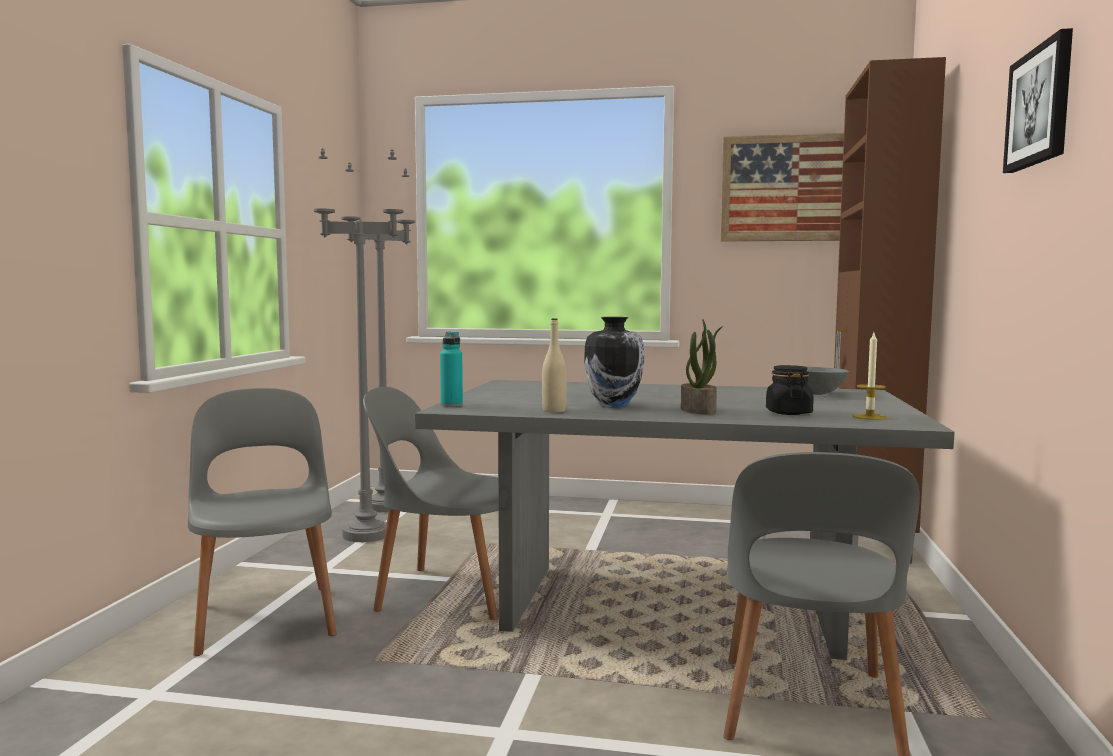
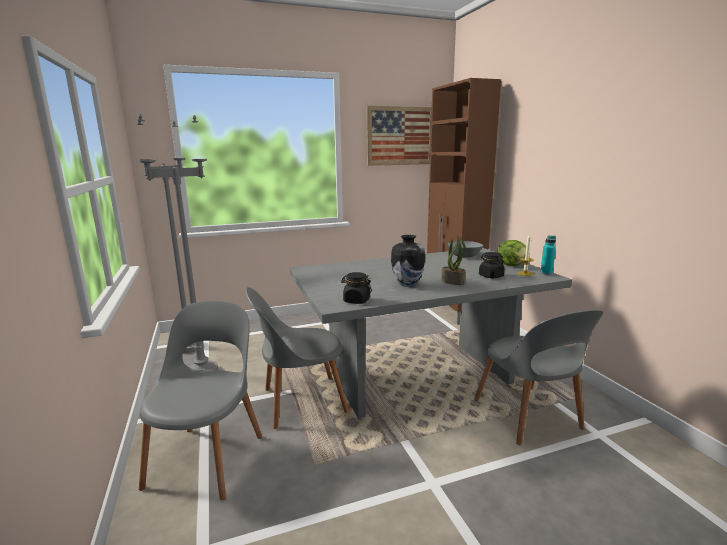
camera: 30 degrees left, 10 degrees up
grey chair [188,388,337,656] -> grey chair turned 60 degrees clockwise [139,301,262,500]
turquoise bottle [440,332,463,407] -> turquoise bottle moved to [541,236,556,275]
beige bottle [542,318,566,413] -> none
picture [1003,28,1073,173] -> none
none -> black jar [341,272,372,304]
none -> lettuce [497,240,530,266]

